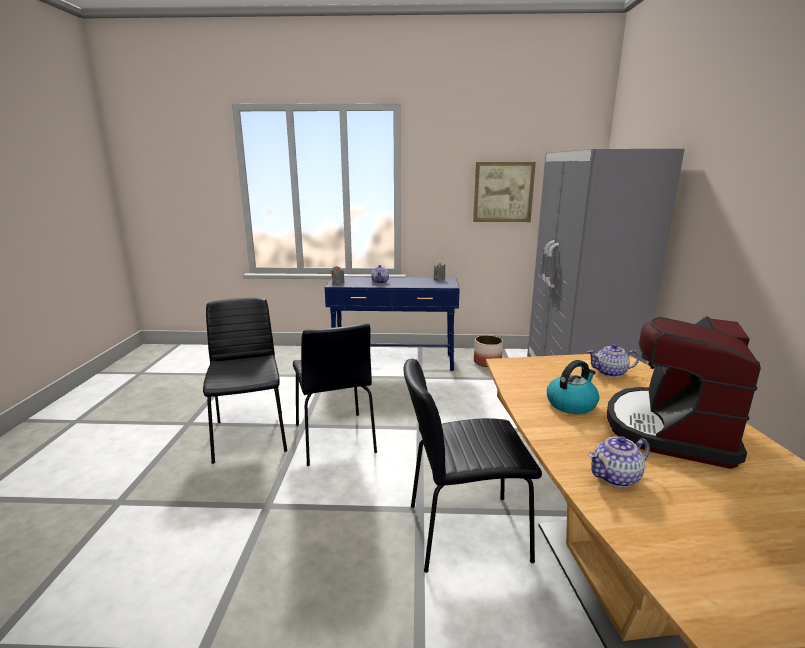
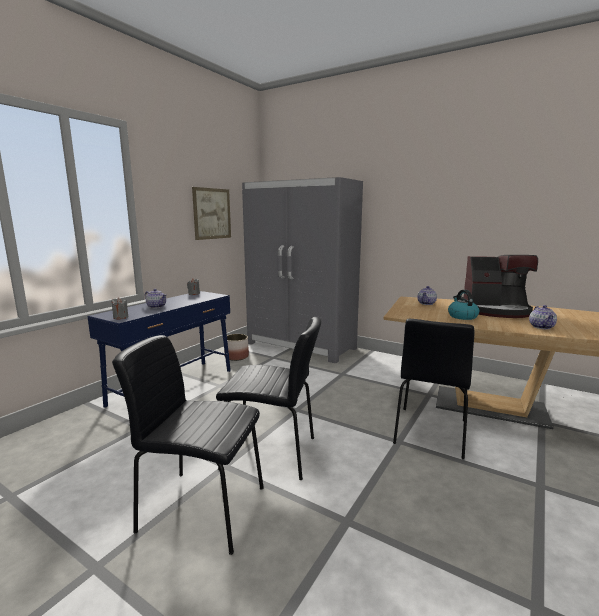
camera: 60 degrees left, 5 degrees down
coffee machine [607,316,761,469] -> coffee machine turned 45 degrees counterclockwise [461,255,538,318]

